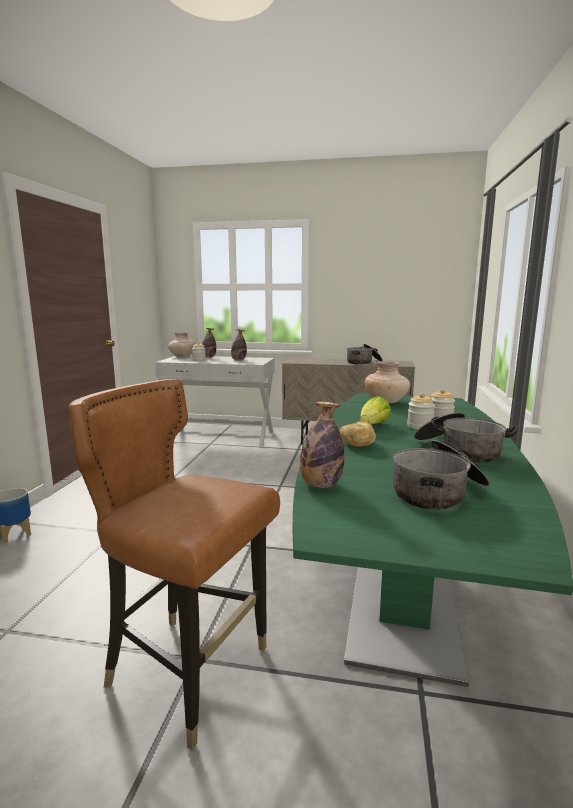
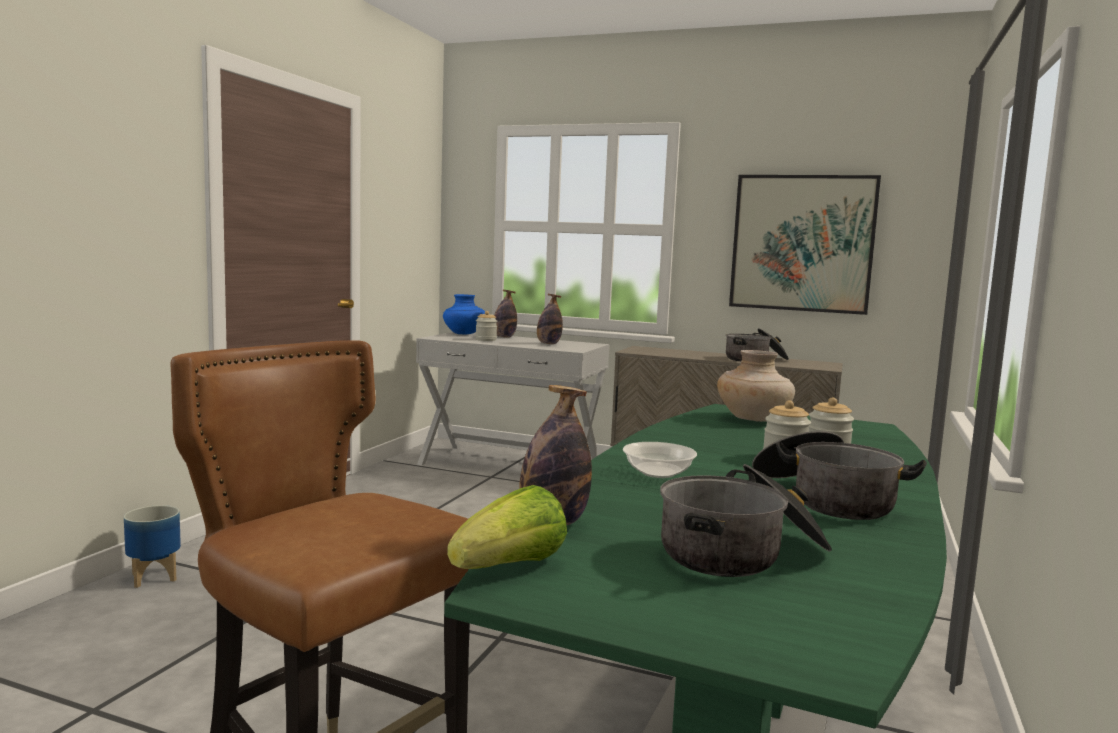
camera: 10 degrees right, 5 degrees down
beige vase [168,332,196,357] -> blue vase [443,294,485,334]
bread [340,421,376,447] -> bowl [623,442,697,478]
lettuce [360,396,391,425] -> lettuce moved to [447,485,567,569]
none -> picture [729,175,881,315]

